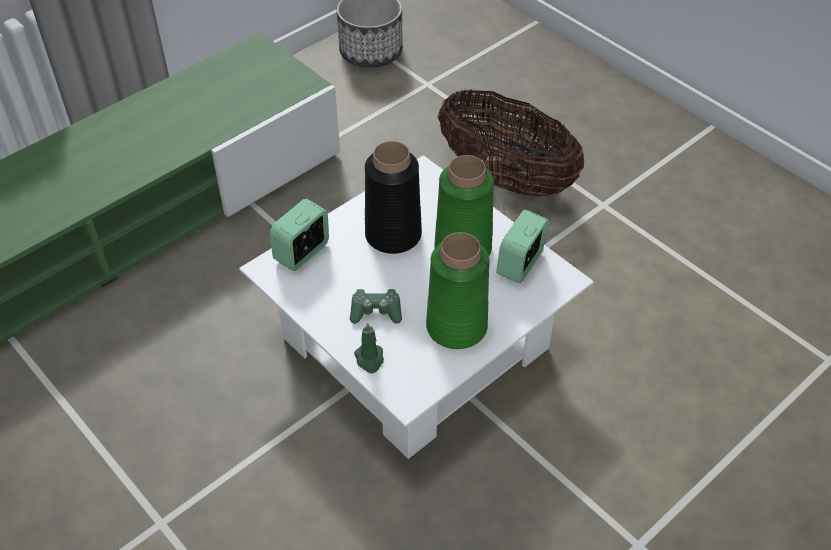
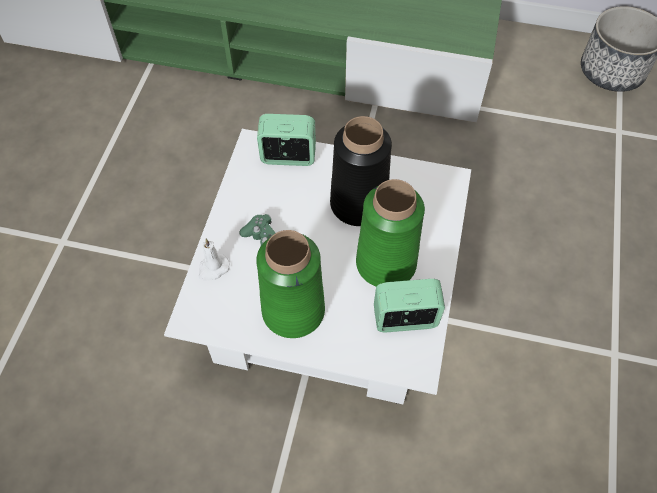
camera: 55 degrees right, 10 degrees up
green candle [354,322,384,373] -> white candle [199,239,230,281]
basket [438,89,584,197] -> none

